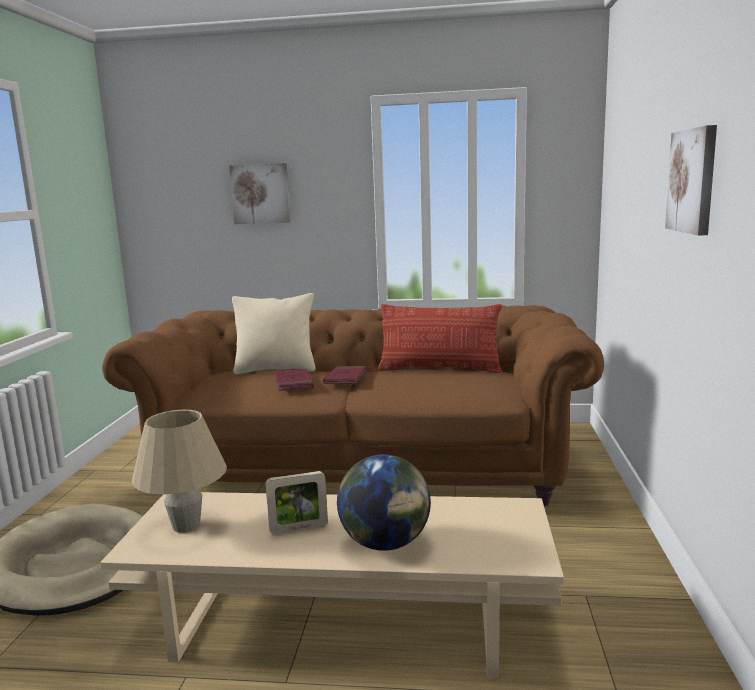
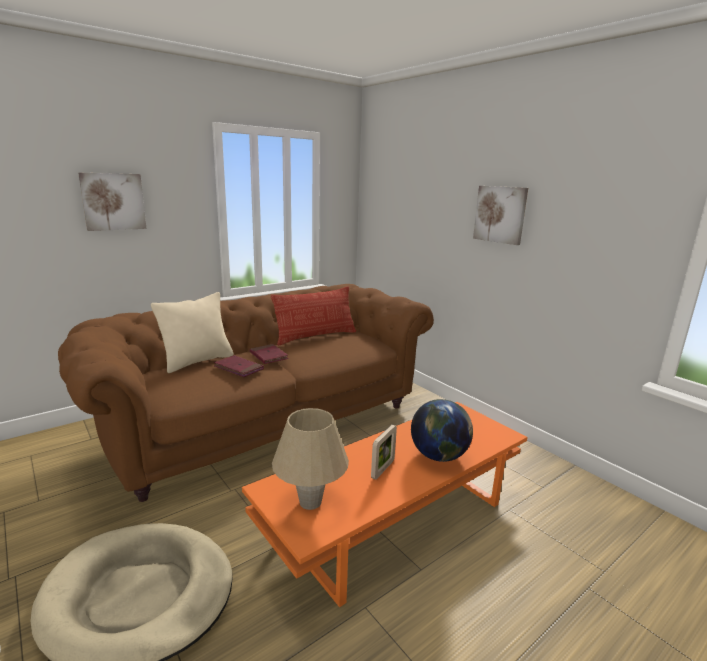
camera: 45 degrees left, 5 degrees up
beige coffee table [100,492,564,678] -> orange coffee table [242,402,528,607]

